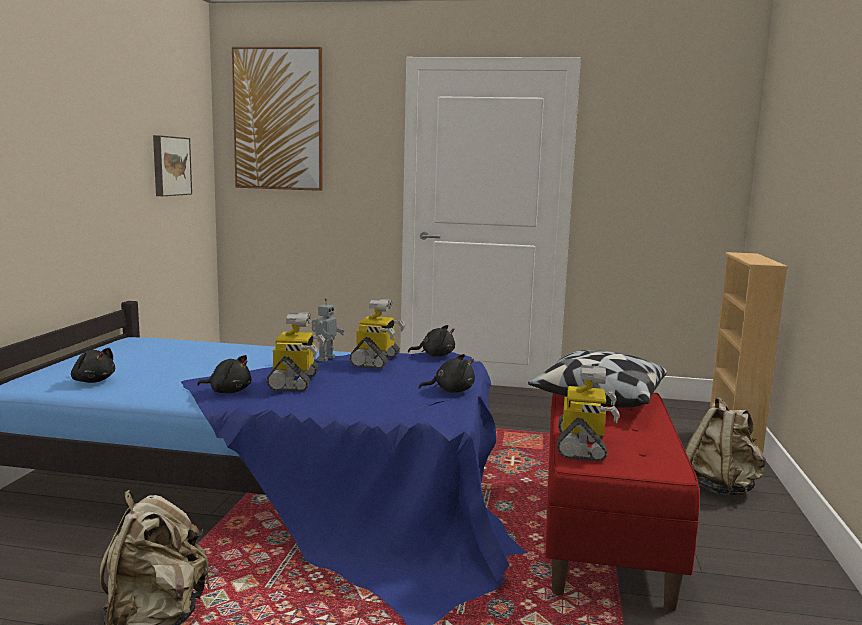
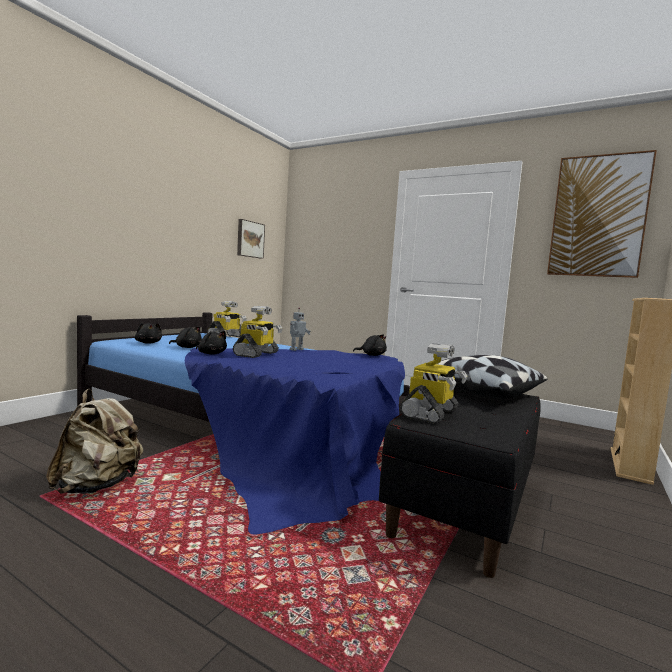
camera: 20 degrees right, 5 degrees down
picture [232,47,323,191] -> picture moved to [547,150,657,278]
toy robot [349,299,405,369] -> toy robot moved to [207,301,247,337]
black plush toy [419,354,475,393] -> black plush toy moved to [169,326,202,348]
red bench [545,393,700,611] -> black bench [379,387,541,578]
beige backpack [685,397,766,495] -> none

